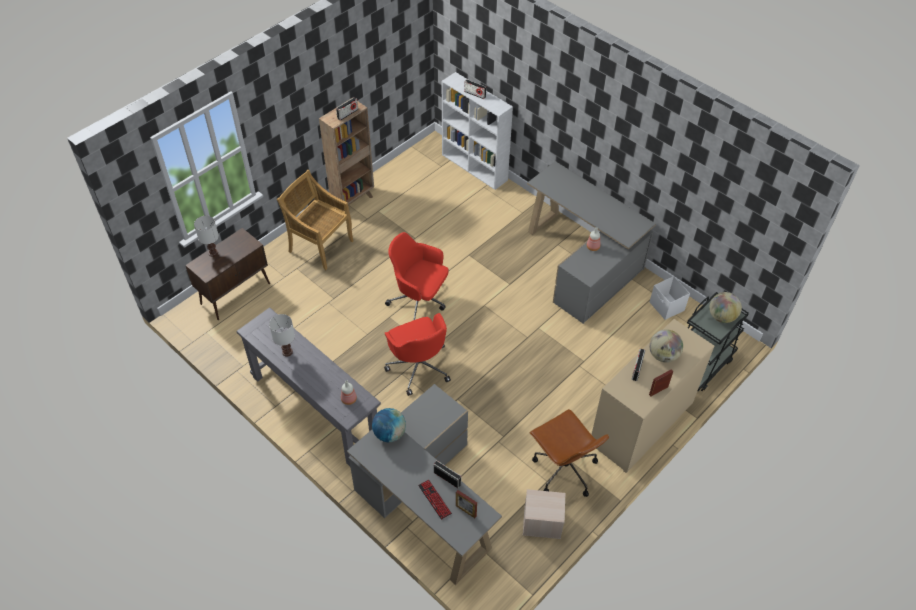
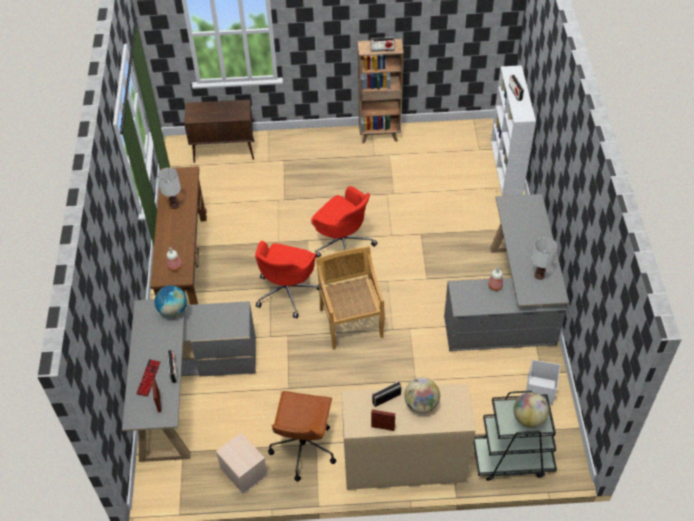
camera: 45 degrees right, 0 degrees up
white table lamp [194,216,219,257] -> white table lamp moved to [532,237,557,280]
grey console table [236,307,381,466] -> brown console table [150,166,207,305]
beige chair [277,170,353,270] -> beige chair moved to [316,246,385,350]
red office chair [385,232,449,320] -> red office chair turned 150 degrees clockwise [311,186,378,258]

